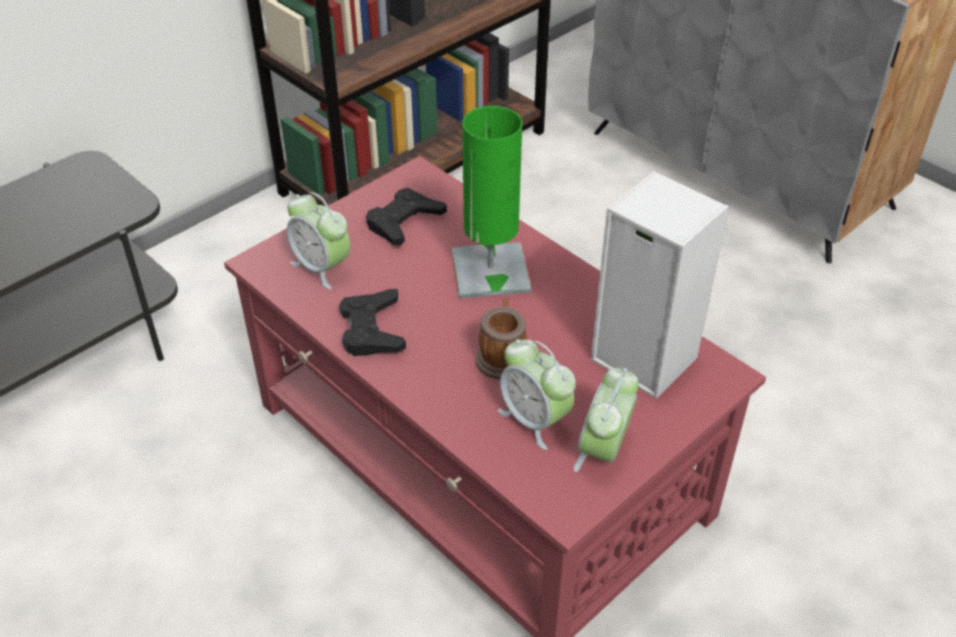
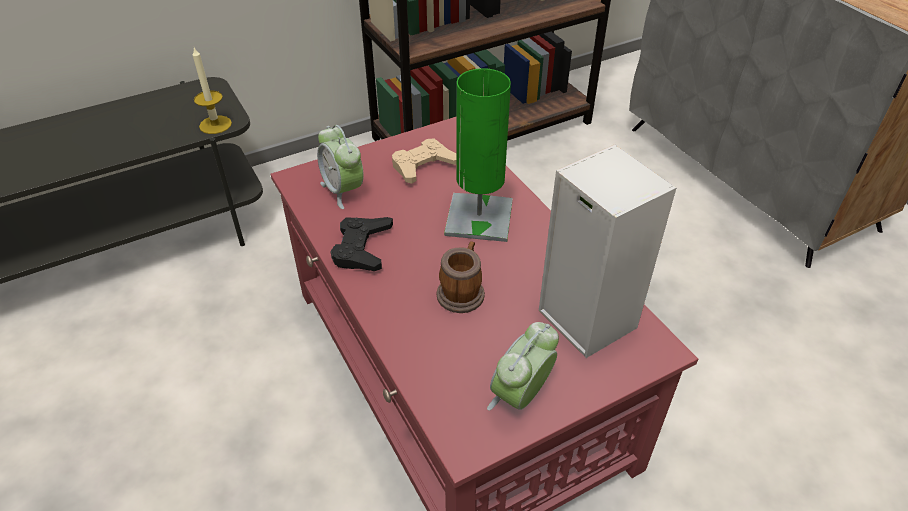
camera: 15 degrees right, 0 degrees up
black game controller [366,188,447,246] -> beige game controller [392,138,457,184]
alarm clock [498,339,576,450] -> none
none -> candle [192,48,232,134]

